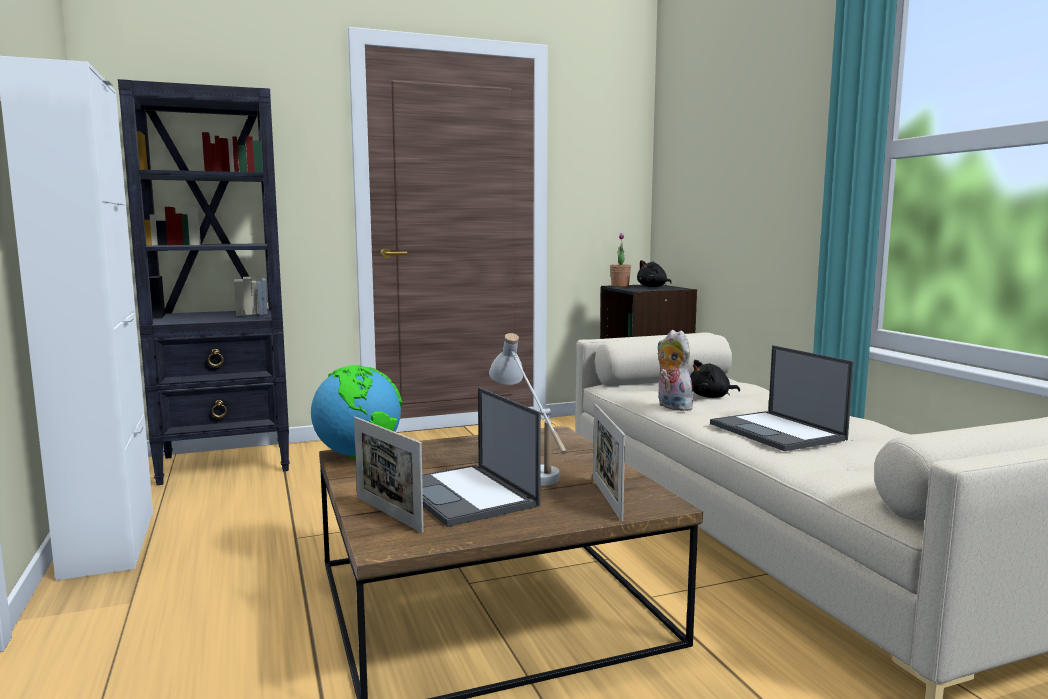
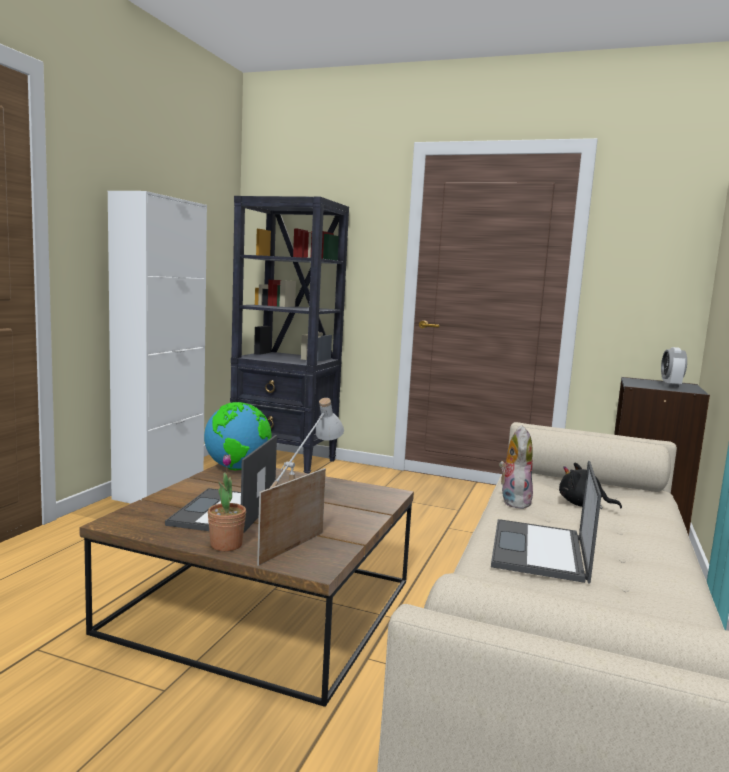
camera: 40 degrees right, 0 degrees up
picture frame [354,417,424,533] -> none
potted plant [610,233,631,287] -> potted plant moved to [208,454,246,551]
black plush toy [637,260,672,287] -> alarm clock [661,347,687,388]

